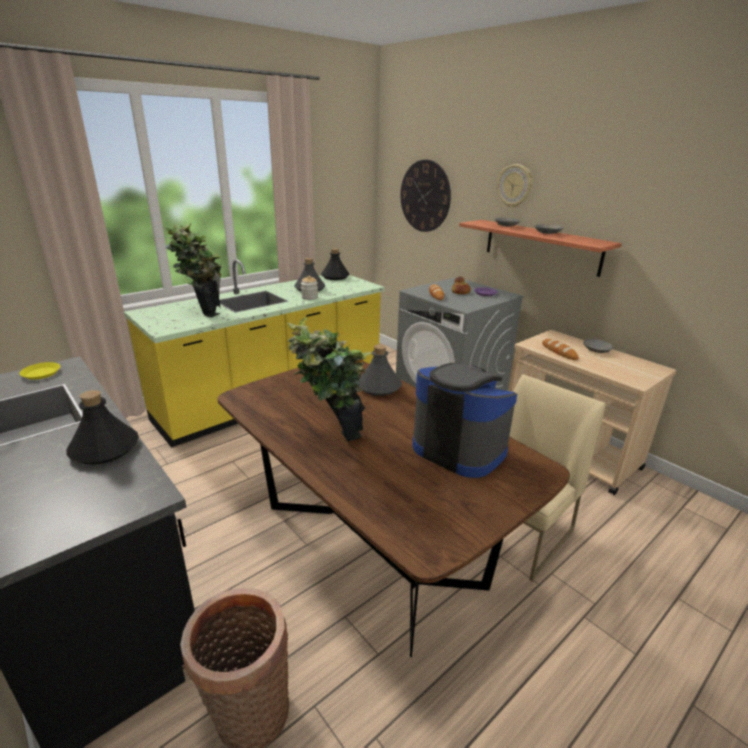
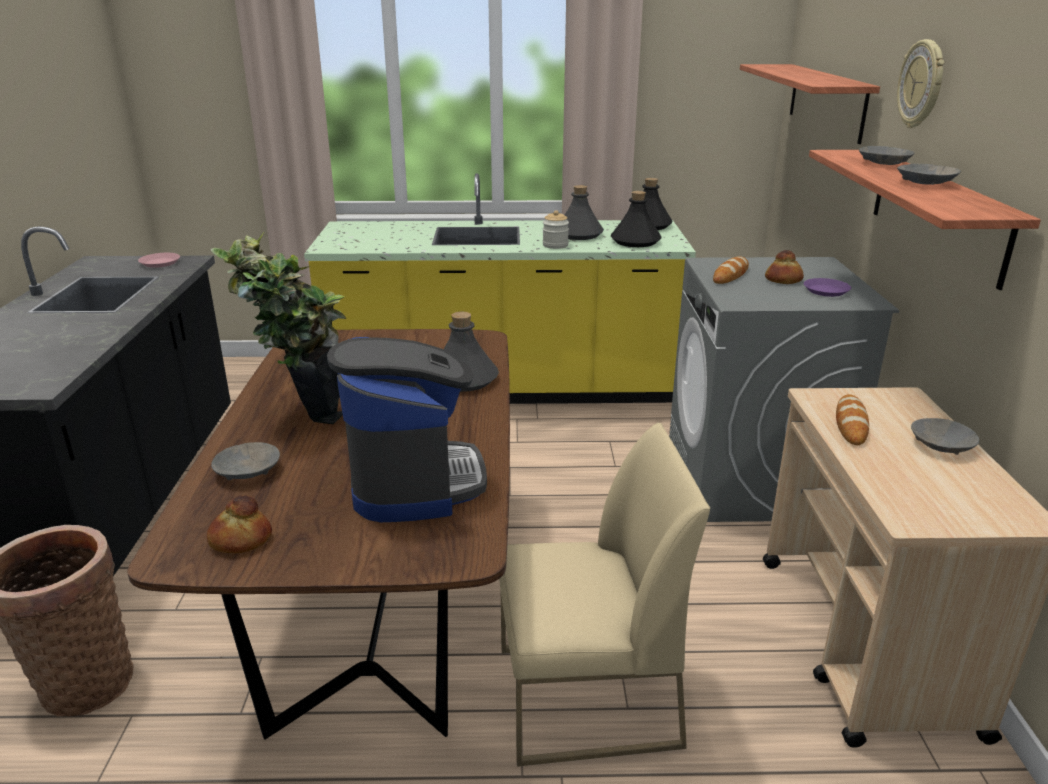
camera: 40 degrees right, 0 degrees up
yellow plate [19,362,60,380] -> pink plate [138,253,180,268]
black bottle [66,390,139,465] -> black bottle moved to [611,191,661,247]
potted plant [164,223,223,318] -> none
wall clock [400,160,451,232] -> shelf [740,64,880,144]
none -> bread [207,495,272,553]
none -> grey bowl [211,442,280,480]

